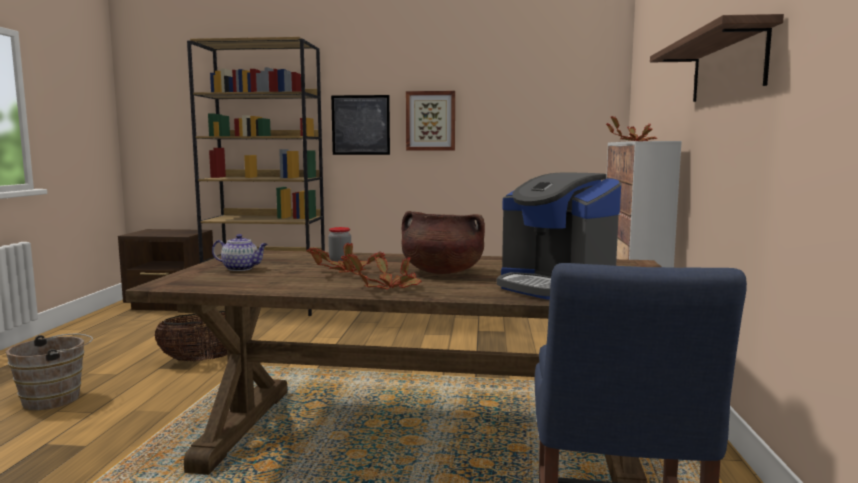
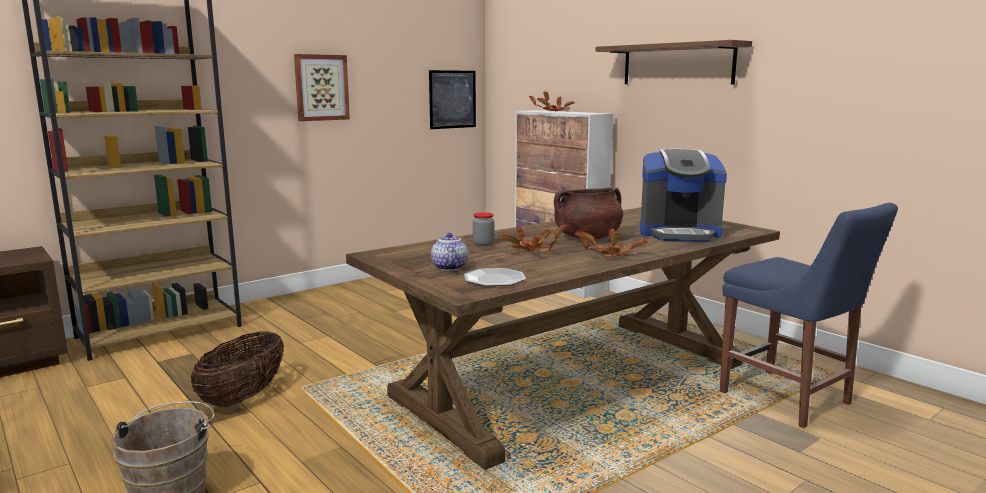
camera: 45 degrees left, 5 degrees up
teapot [212,234,268,271] -> teapot turned 60 degrees counterclockwise [431,233,468,271]
picture [331,95,390,155] -> picture moved to [429,70,476,129]
none -> plate [464,268,526,286]

